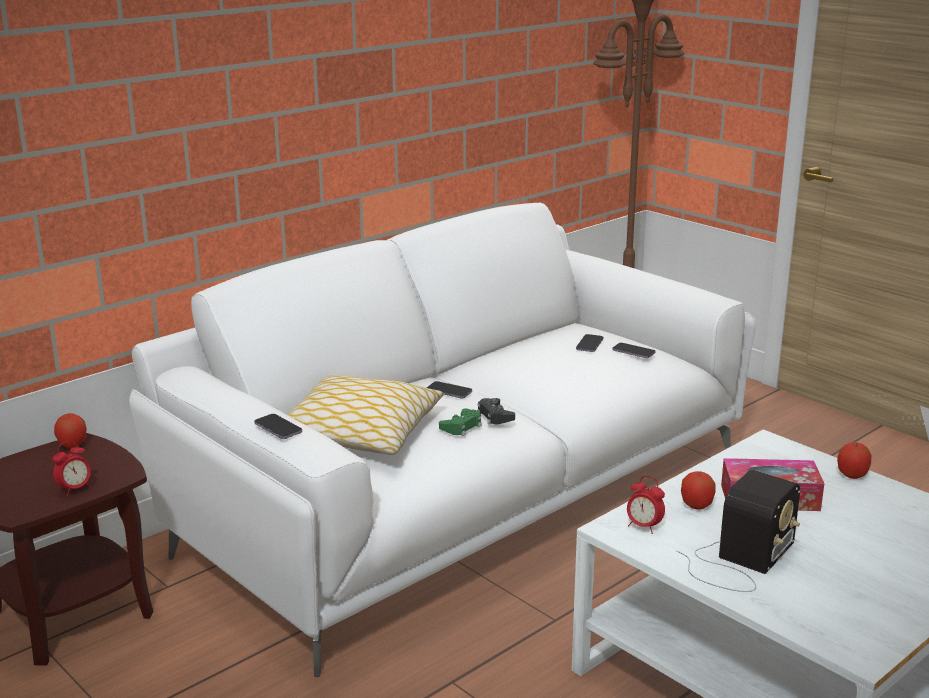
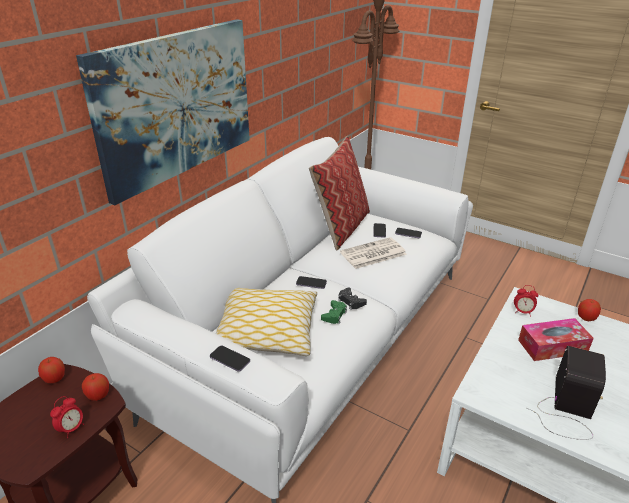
camera: 15 degrees left, 10 degrees up
alarm clock [627,476,665,534] -> alarm clock moved to [514,285,539,317]
apple [681,471,716,510] -> apple moved to [82,373,109,401]
none -> picture [76,19,250,205]
none -> pillow [309,136,370,250]
none -> newspaper [340,237,407,269]

